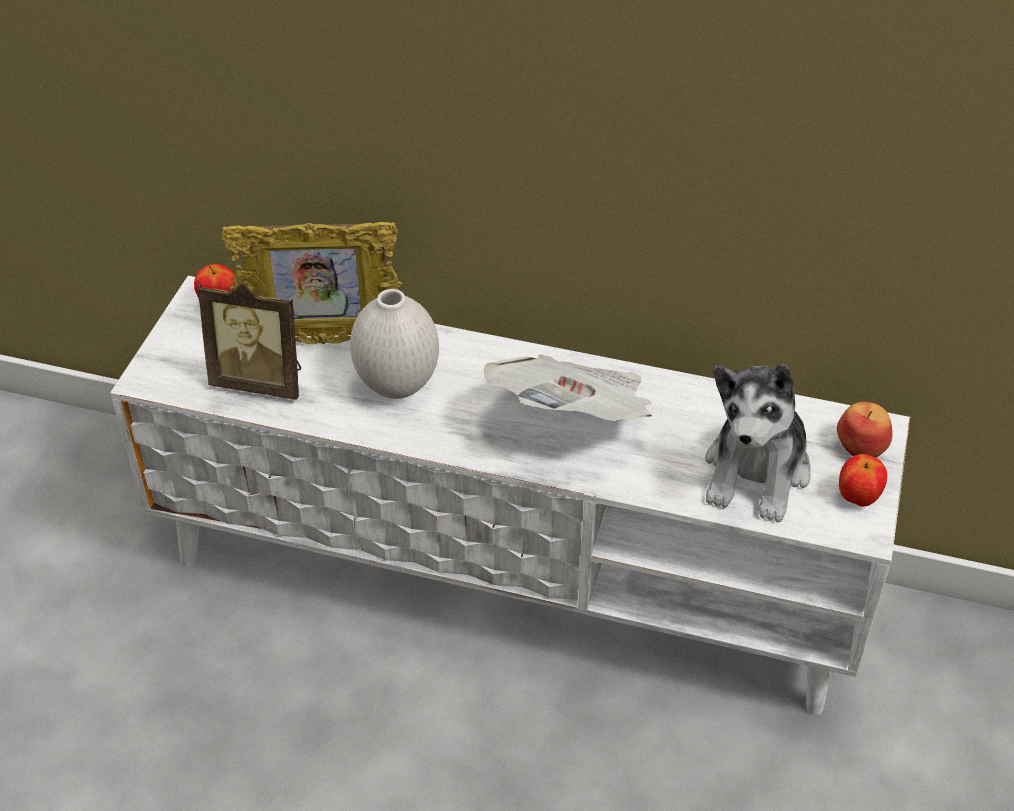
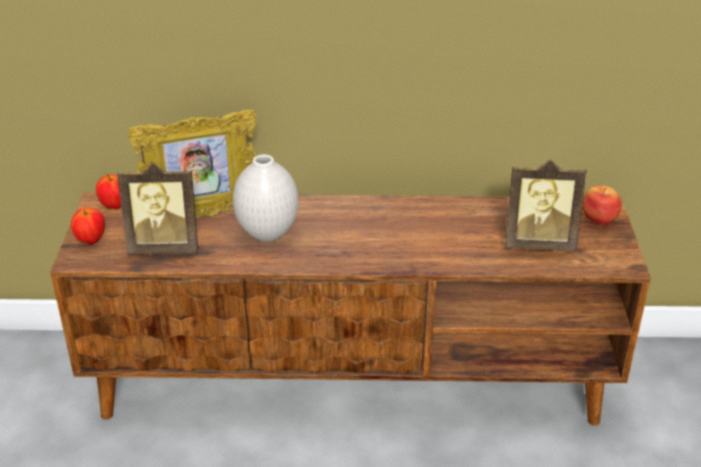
camera: 15 degrees left, 10 degrees down
white tv stand [110,276,910,715] -> brown tv stand [50,193,651,426]
newspaper [483,355,652,421] -> none
plush toy [705,364,811,522] -> picture frame [505,160,587,252]
apple [839,454,887,507] -> apple moved to [71,208,105,244]

